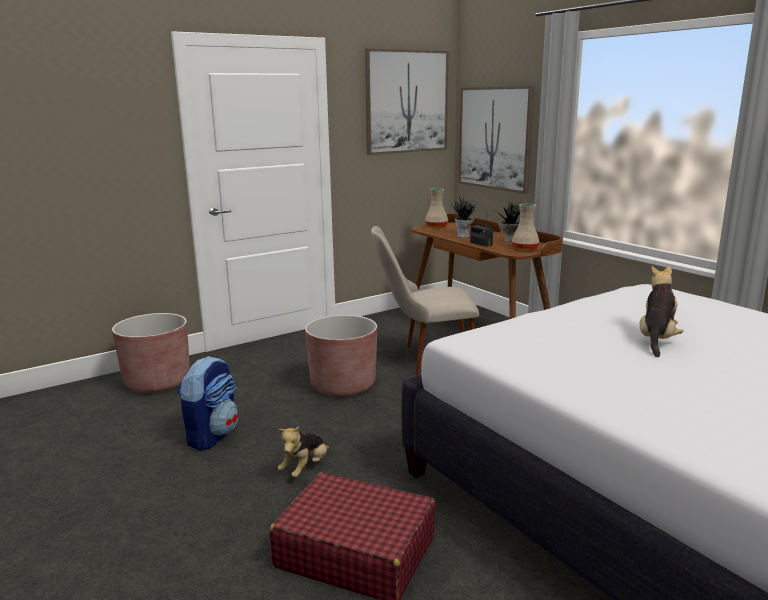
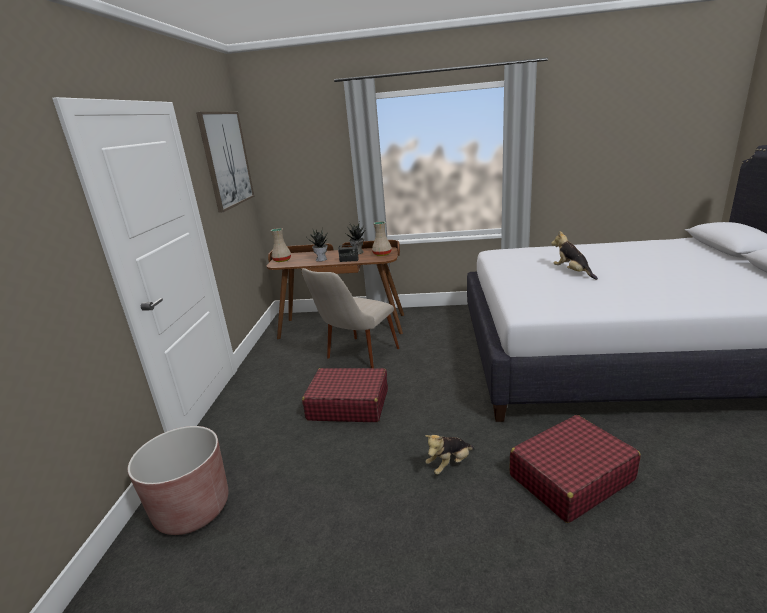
camera: 50 degrees left, 5 degrees up
backpack [177,356,238,451] -> none
plush toy [278,426,330,478] -> plush toy turned 75 degrees clockwise [425,435,474,475]
brown planter [305,315,377,397] -> red suitcase [302,368,388,422]
picture [458,86,534,194] -> none

